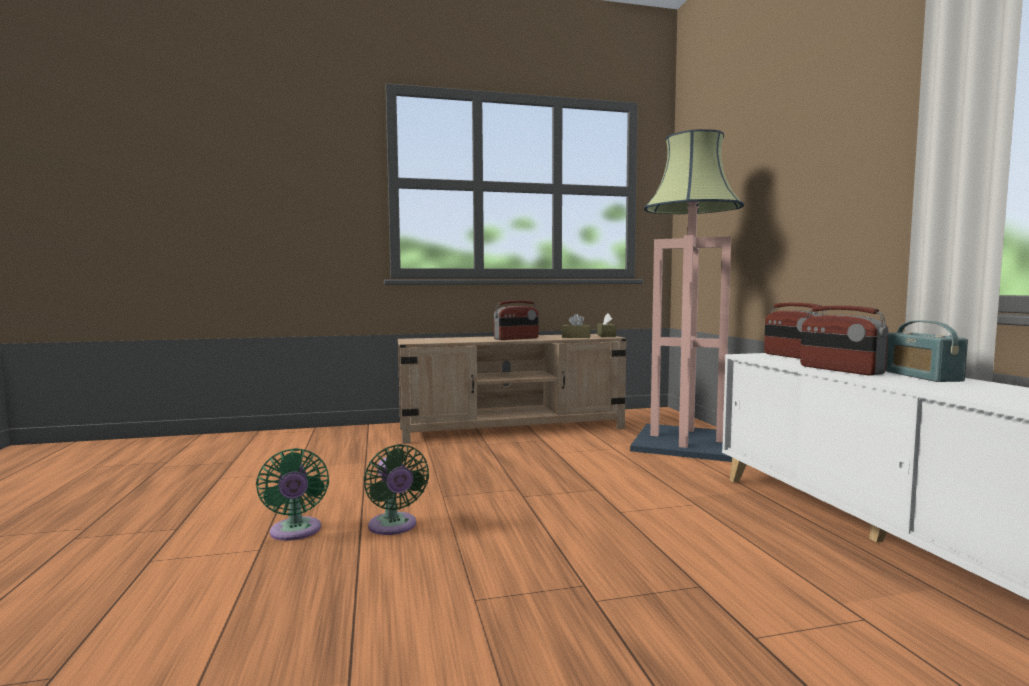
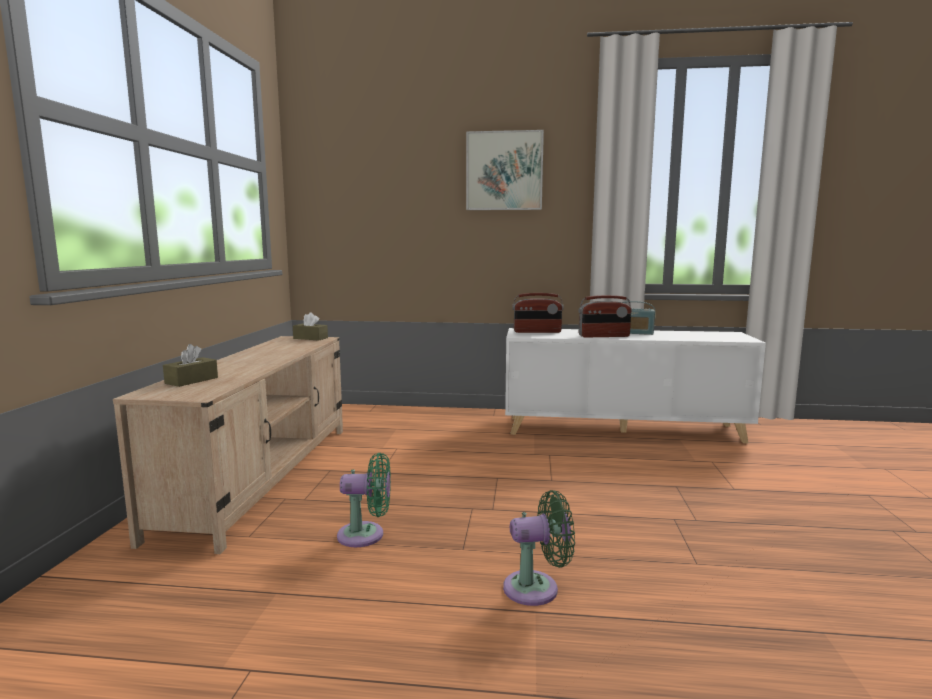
camera: 70 degrees left, 5 degrees up
green fan [256,448,329,541] -> green fan moved to [337,453,391,547]
radio [494,300,539,340] -> none
brown tissue box [562,314,591,338] -> brown tissue box moved to [163,344,218,387]
floor lamp [630,129,744,462] -> none
none -> picture [466,130,544,210]

